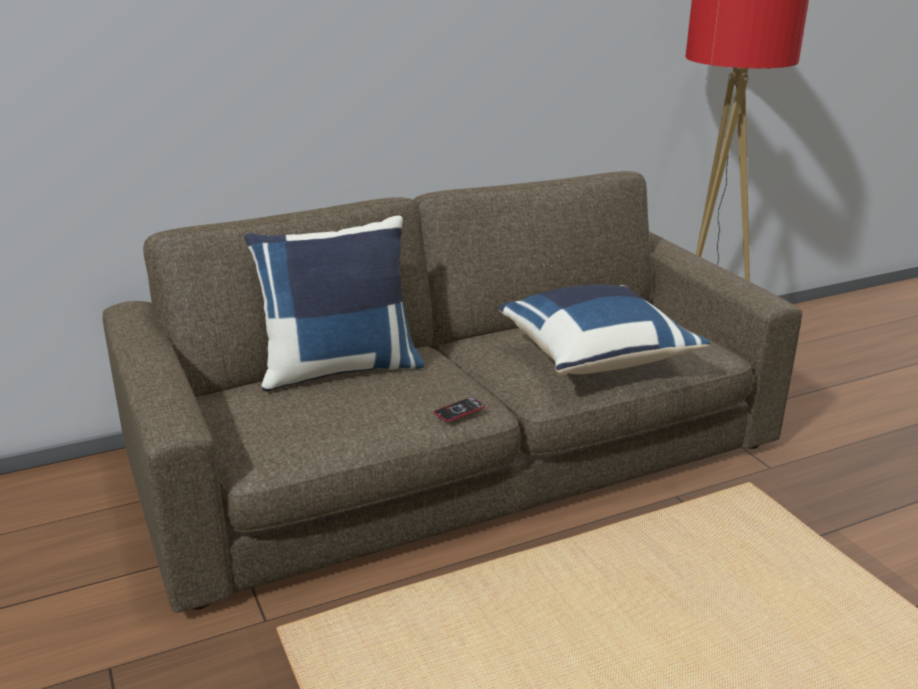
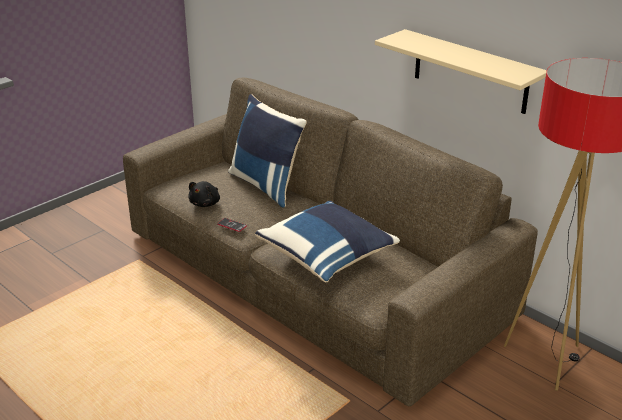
camera: 70 degrees right, 5 degrees up
none -> black plush toy [188,181,220,207]
none -> beige shelf [375,29,547,114]

